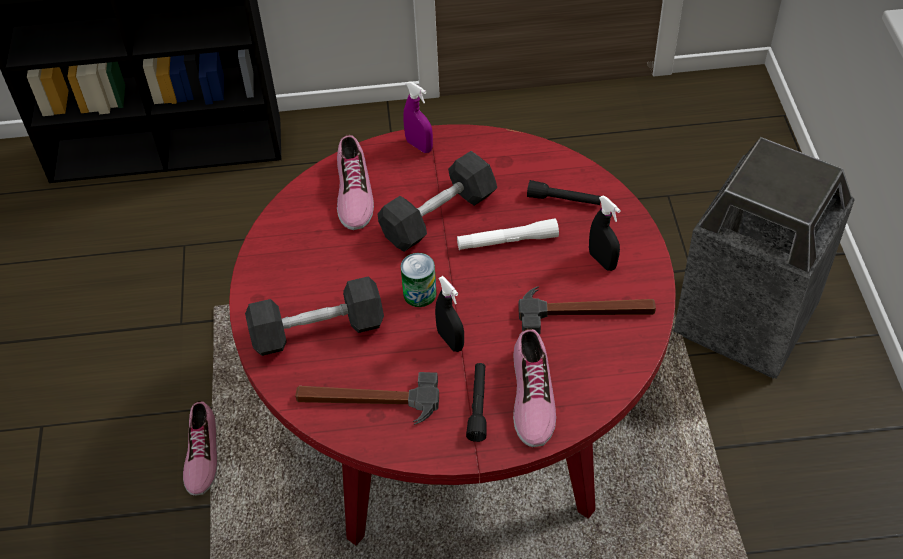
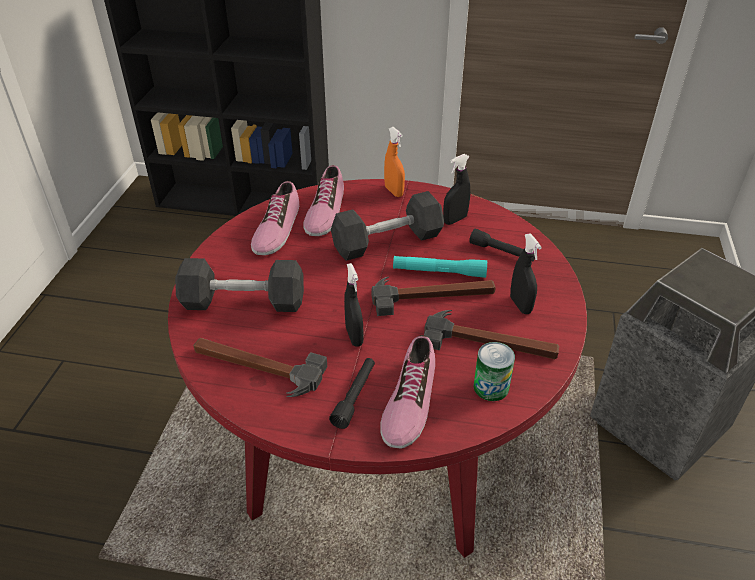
camera: 15 degrees right, 10 degrees down
shoe [183,401,217,496] -> shoe moved to [251,181,299,255]
can [401,253,436,307] -> can moved to [474,342,515,401]
purple spray bottle [403,81,433,153] -> orange spray bottle [384,127,405,197]
white flashlight [457,218,559,250] -> turquoise flashlight [393,256,487,278]
none -> hammer [371,277,496,316]
none -> black spray bottle [443,154,470,225]

